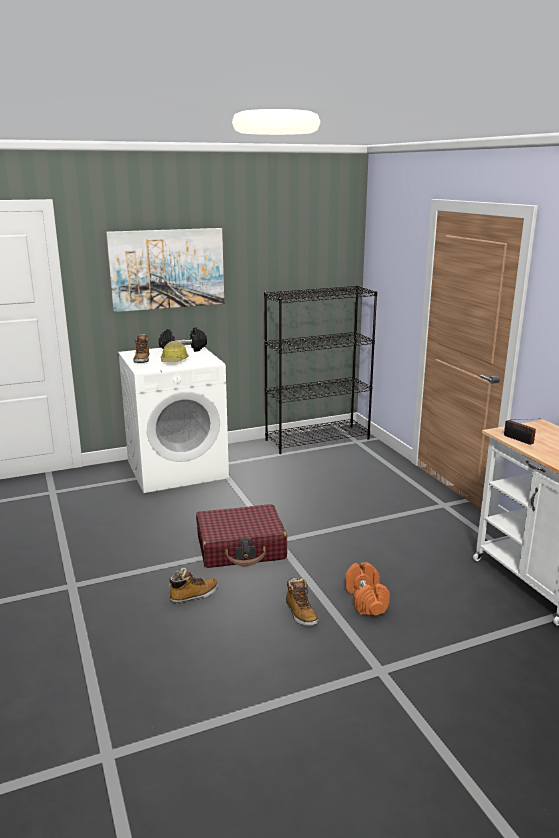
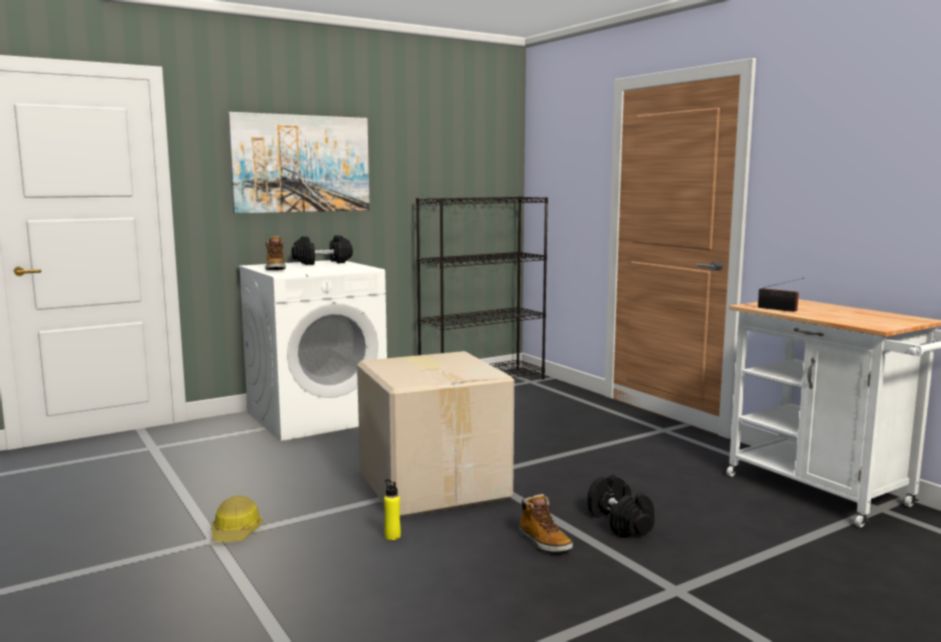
camera: 10 degrees left, 10 degrees down
hard hat [161,341,189,362] -> hard hat moved to [211,495,263,542]
boot [168,568,218,604] -> yellow bottle [384,479,401,540]
red suitcase [196,504,287,568] -> cardboard box [357,351,514,517]
orange dumbbell [345,562,390,615] -> black dumbbell [587,475,655,537]

